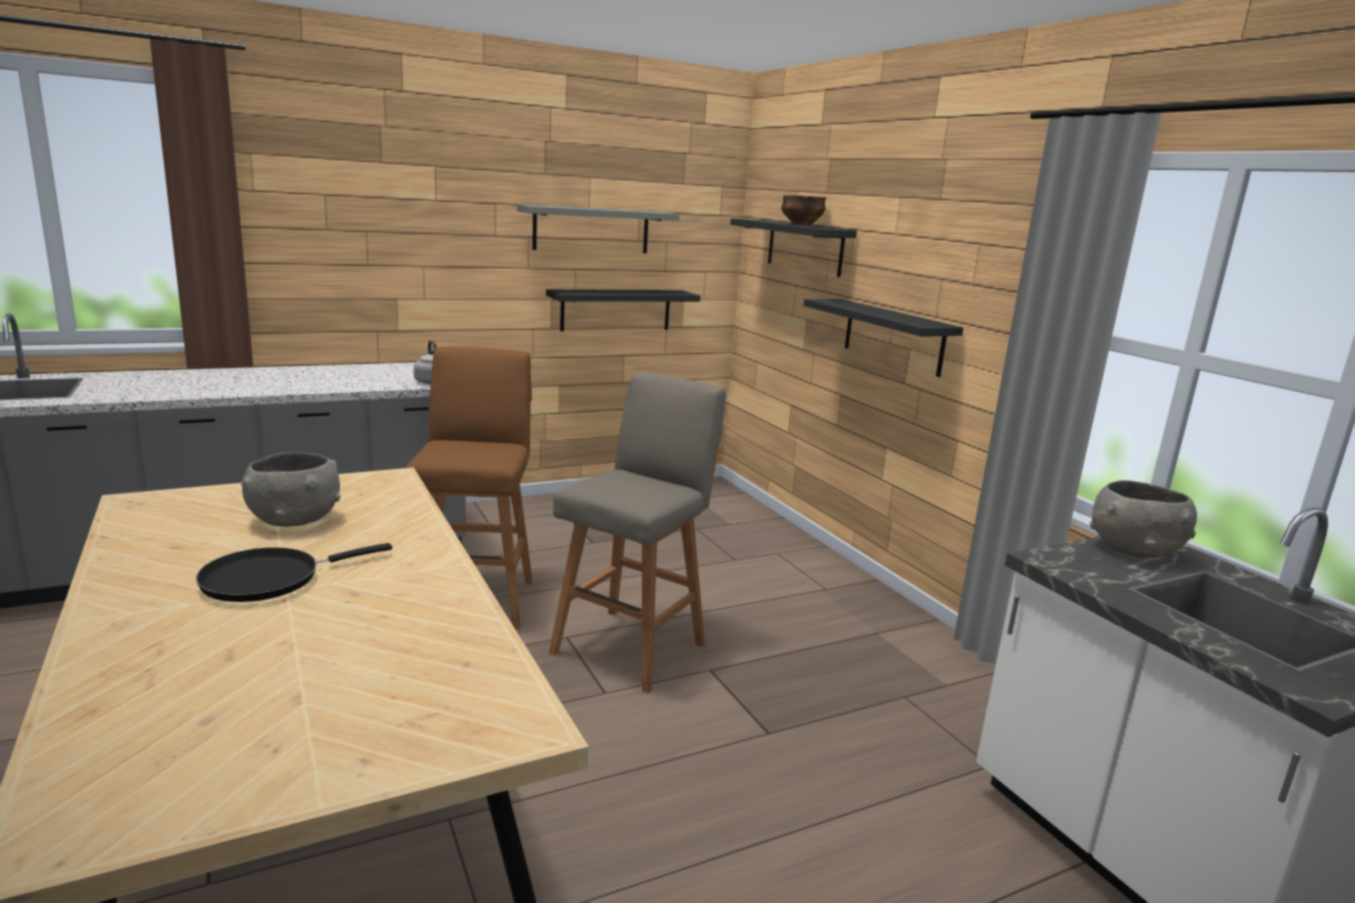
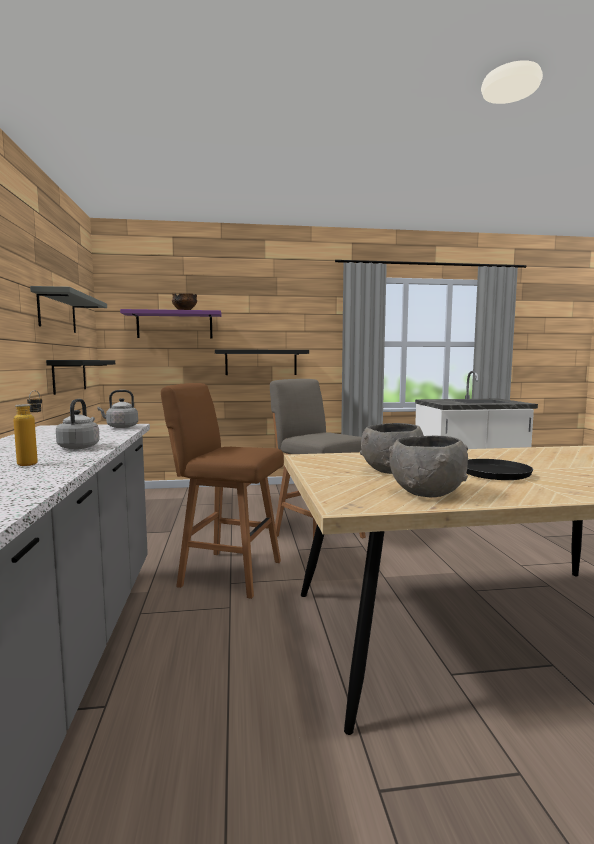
camera: 70 degrees left, 10 degrees down
black shelf [730,218,857,277] -> purple shelf [120,309,222,338]
grey bowl [1090,480,1197,558] -> grey bowl moved to [389,436,468,497]
none -> bottle [13,390,42,466]
none -> grey kettle [56,399,100,449]

